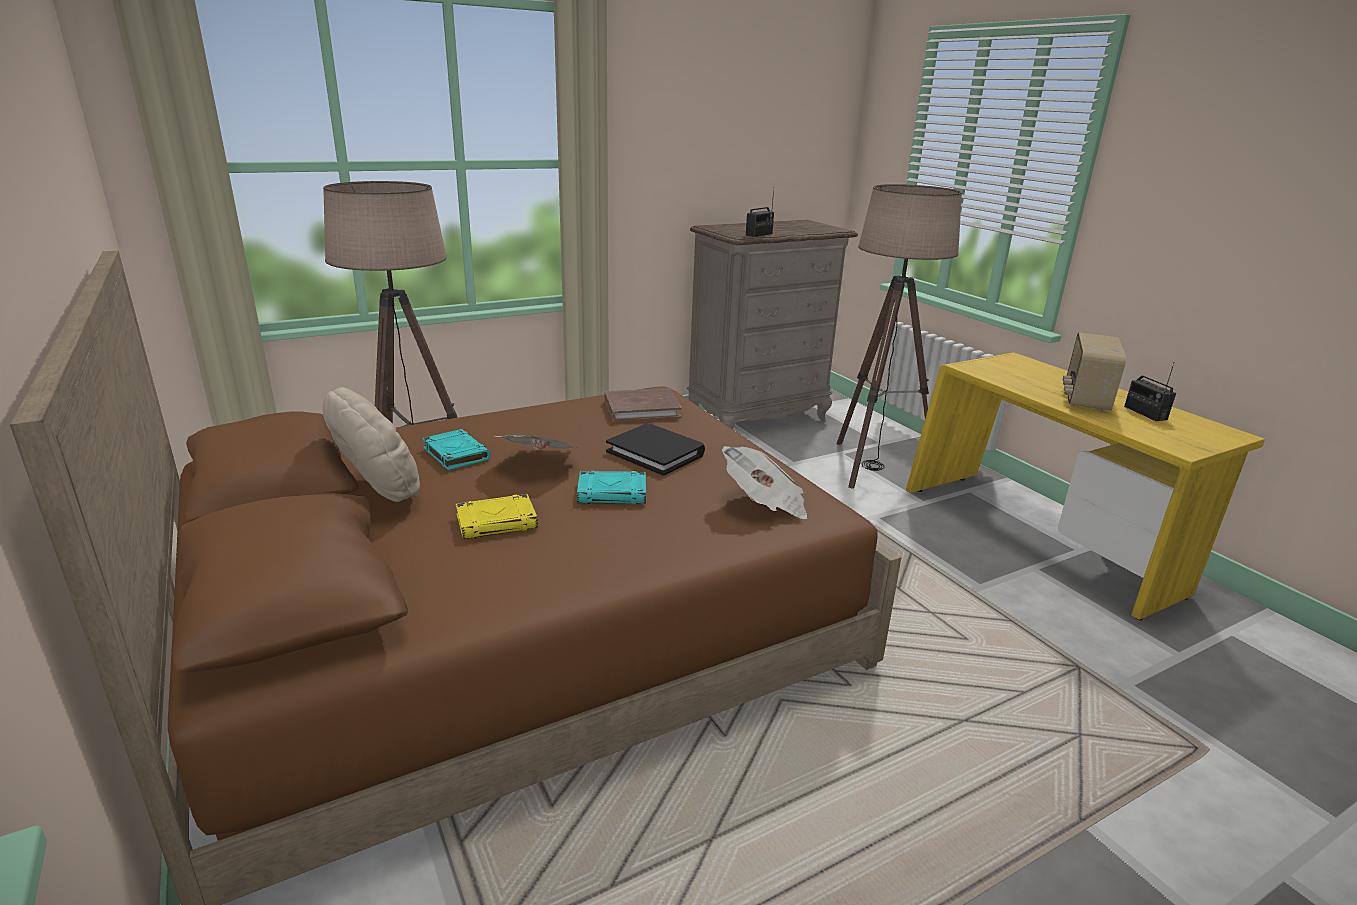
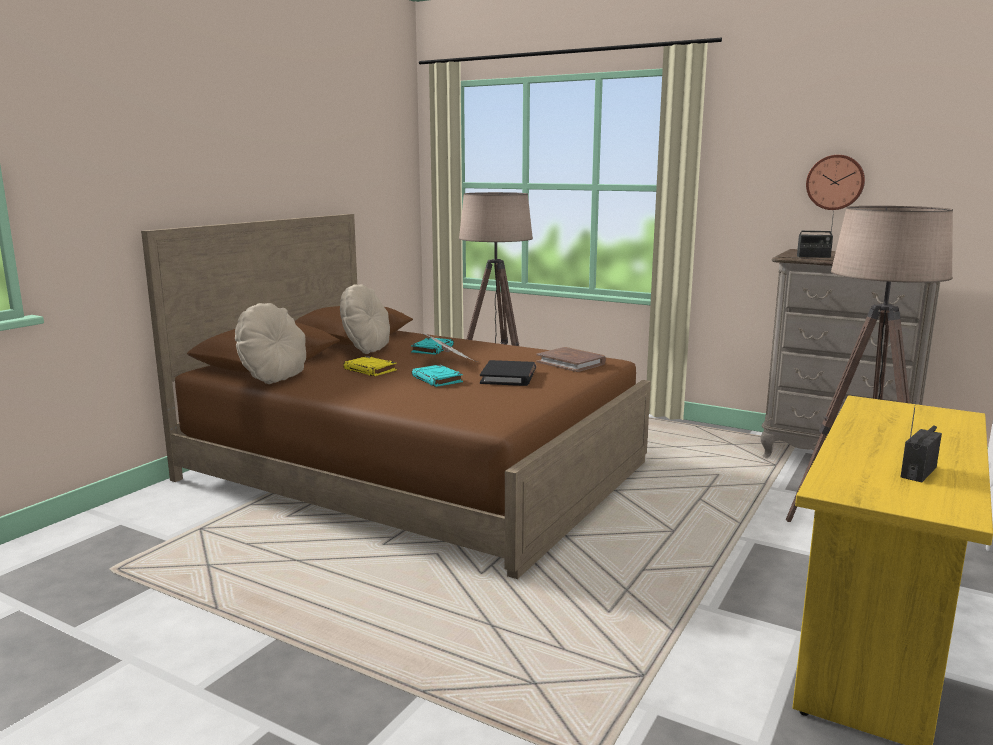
camera: 60 degrees right, 10 degrees down
newspaper [722,446,808,519] -> none
radio [1062,332,1126,411] -> none
none -> beige pillow [235,303,306,384]
none -> wall clock [806,155,865,210]

